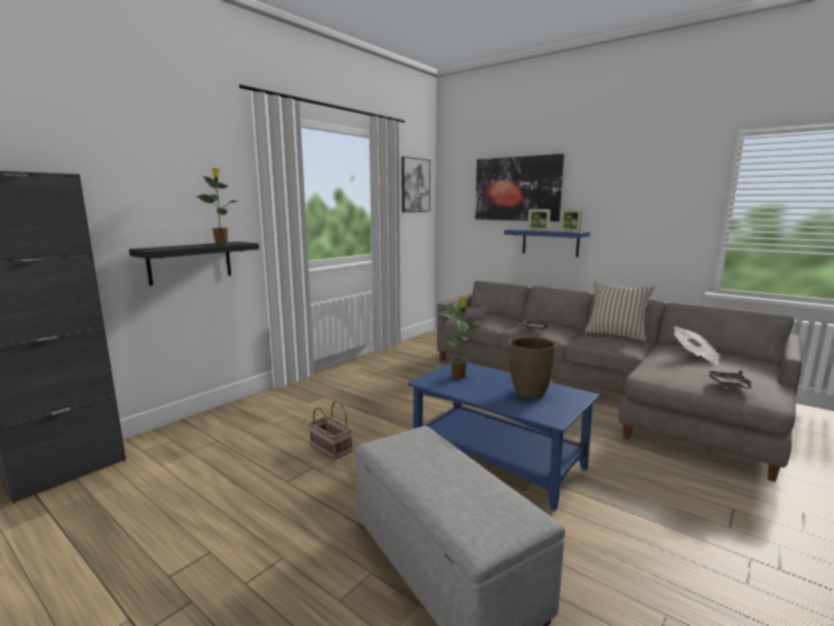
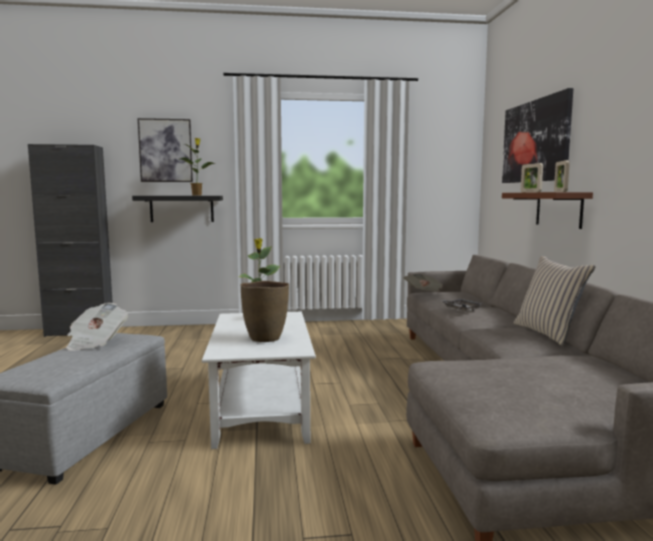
camera: 45 degrees right, 5 degrees down
basket [308,400,353,460] -> none
picture [402,156,430,212] -> picture moved to [138,118,193,182]
blue coffee table [408,362,600,511] -> white coffee table [202,311,316,449]
blue shelf [504,229,590,257] -> brown shelf [502,192,593,229]
newspaper [674,327,721,364] -> newspaper moved to [66,303,128,351]
grey tray [708,370,756,388] -> none

